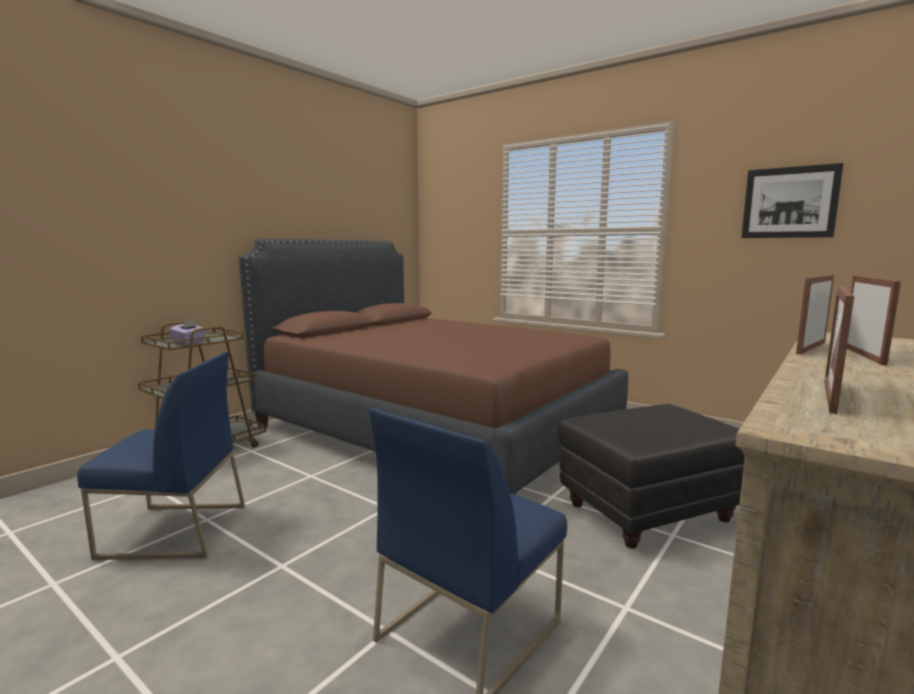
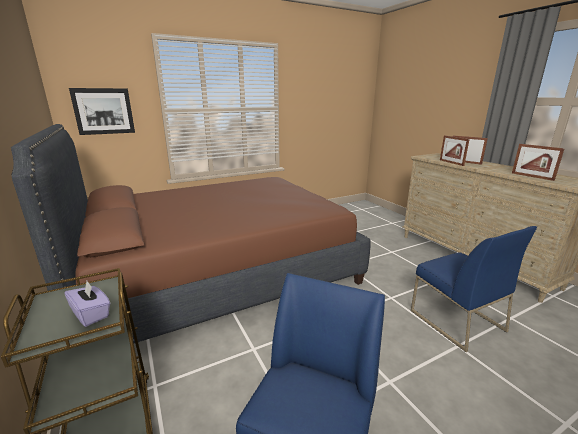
camera: 65 degrees left, 10 degrees up
black ottoman [558,404,745,549] -> none
picture [741,163,843,238] -> picture moved to [69,88,135,135]

